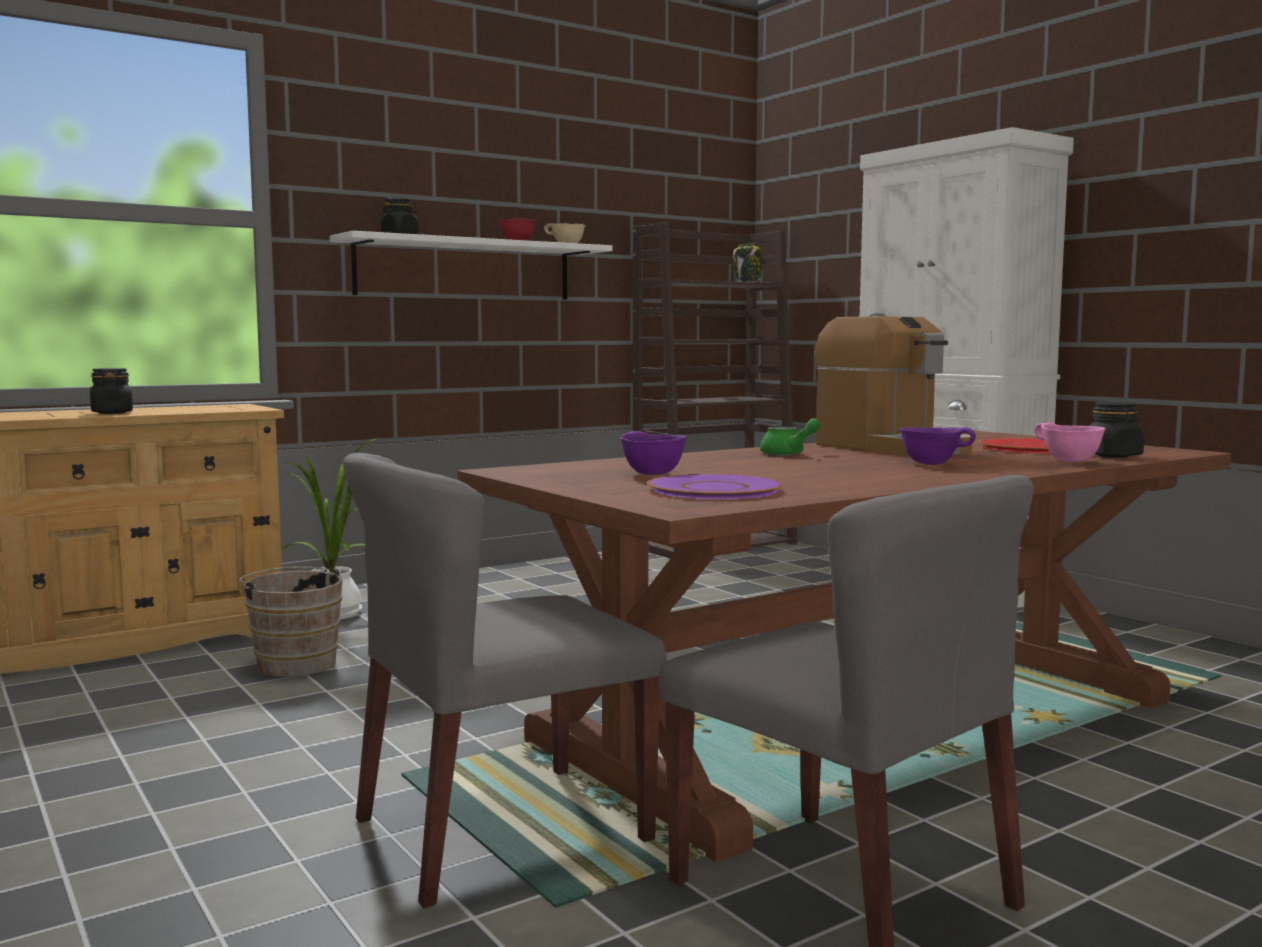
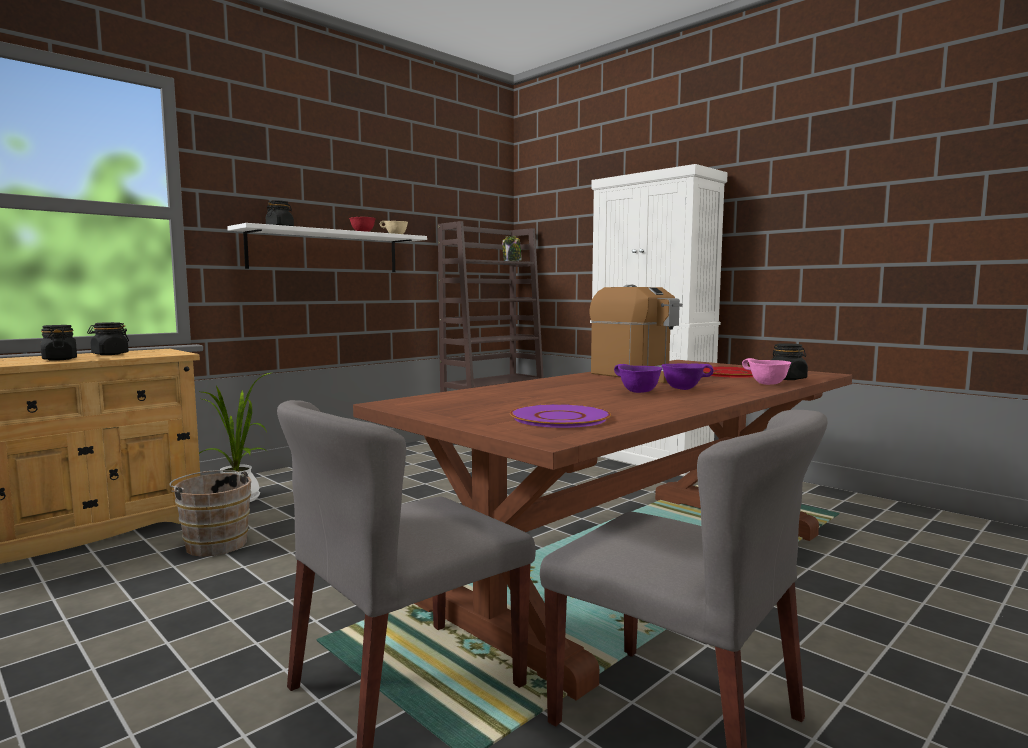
camera: 10 degrees left, 0 degrees up
purple bowl [621,431,687,475] -> purple bowl moved to [614,364,662,393]
green teapot [760,418,821,456] -> none
none -> black jar [87,322,129,355]

